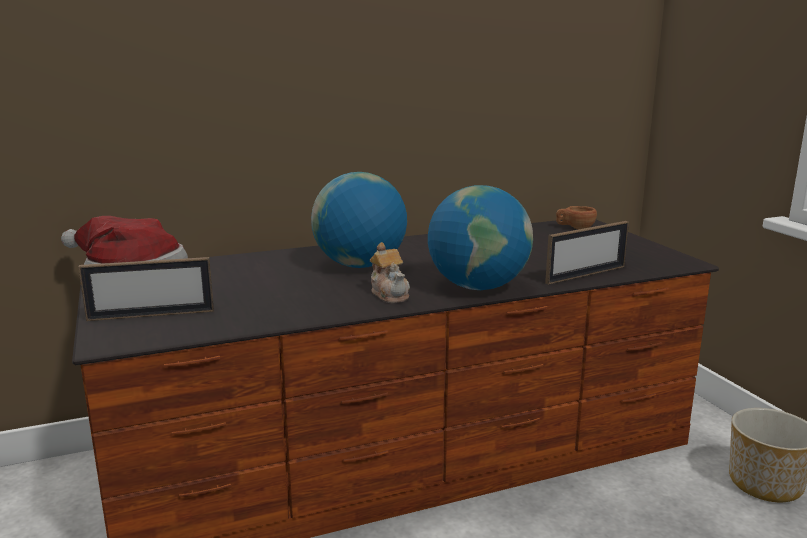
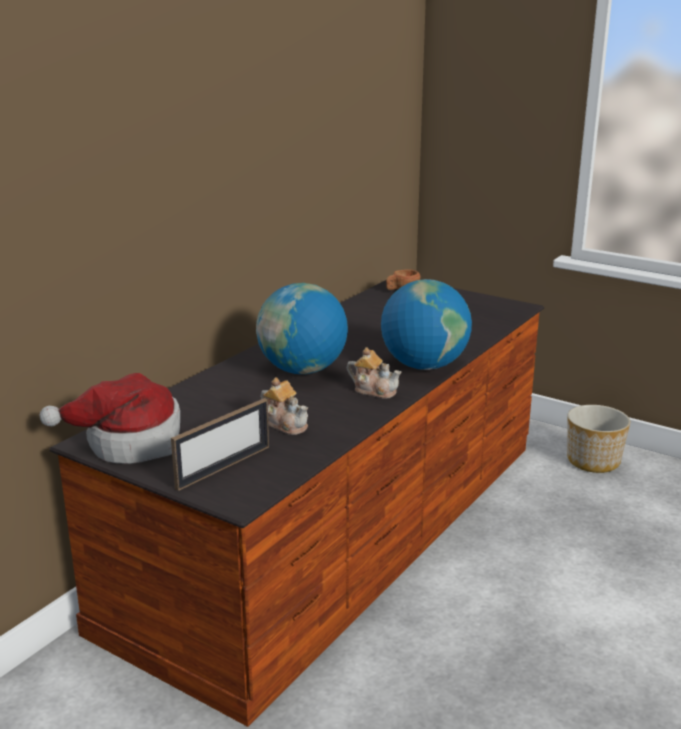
camera: 35 degrees left, 5 degrees up
picture frame [545,221,629,284] -> none
none -> teapot [261,377,308,435]

